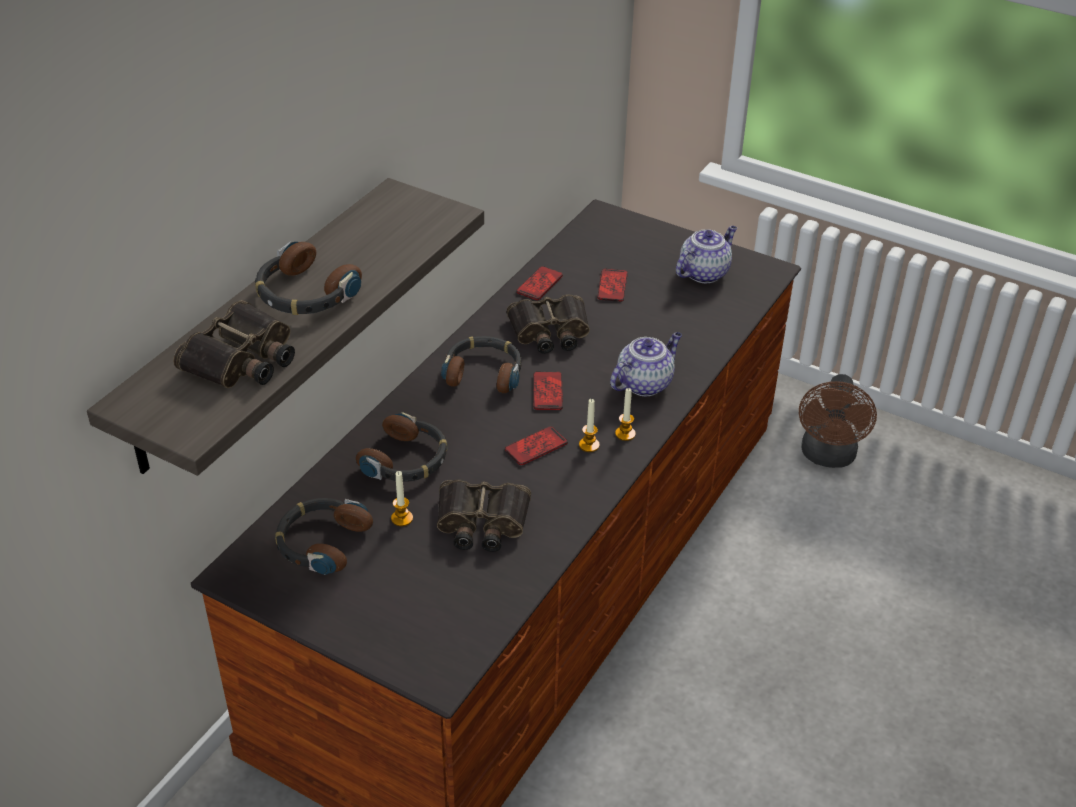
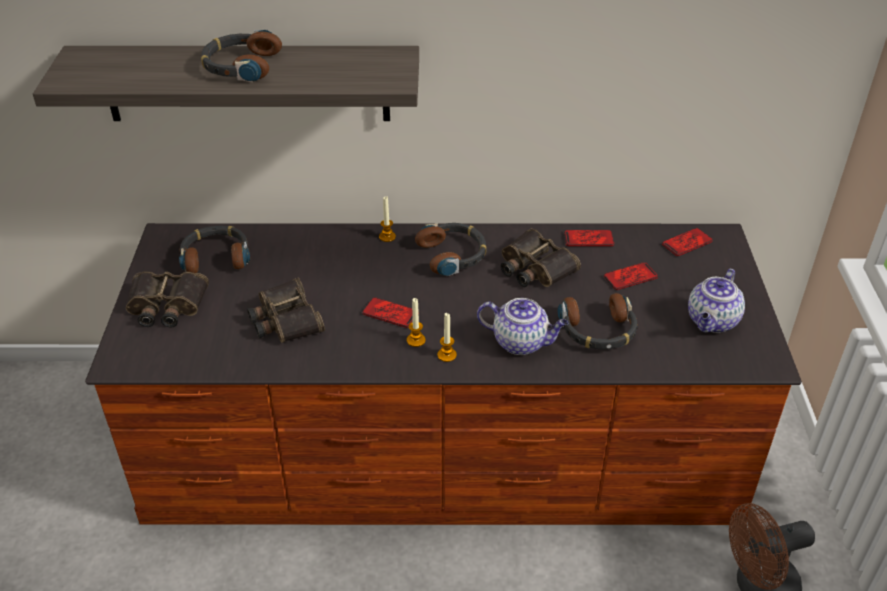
camera: 60 degrees right, 0 degrees up
binoculars [173,300,295,388] -> binoculars moved to [126,271,209,327]
headphones [356,412,447,482] -> headphones moved to [558,293,638,349]
candle [391,471,413,526] -> candle moved to [379,196,396,242]
phone [533,372,563,410] -> phone moved to [662,228,713,256]
teapot [676,226,737,283] -> teapot turned 105 degrees clockwise [688,269,745,333]

